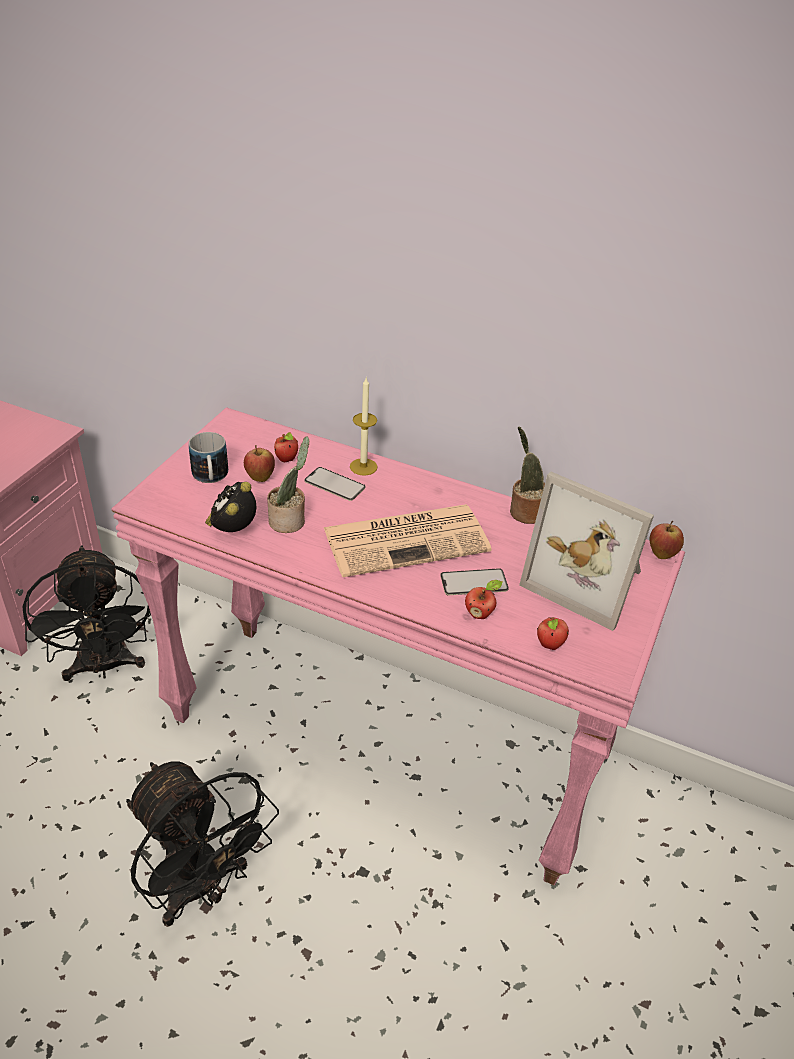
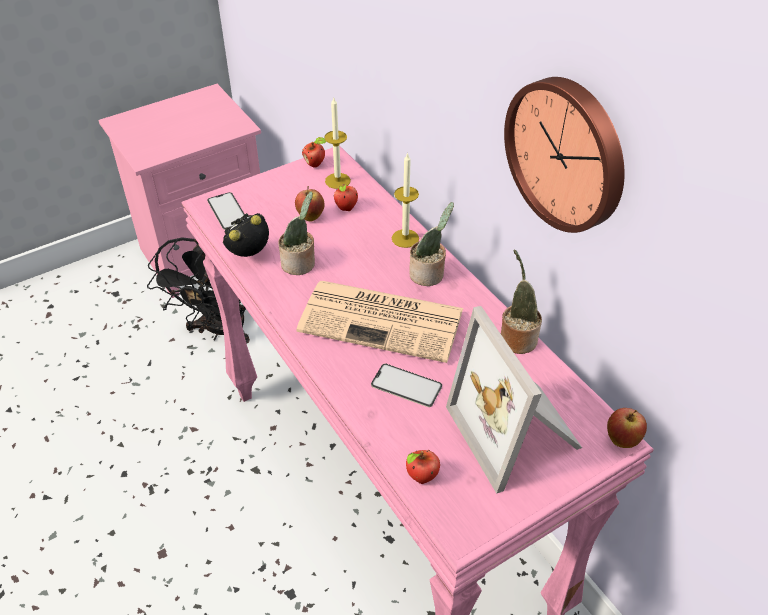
camera: 35 degrees right, 5 degrees up
black fan [126,761,279,927] -> none
mug [189,432,228,483] -> none
phone [304,467,366,501] -> phone moved to [207,192,245,230]
apple [465,580,503,619] -> apple moved to [302,137,326,168]
none -> candle [324,98,351,189]
none -> potted plant [409,202,454,286]
none -> wall clock [504,77,625,233]

